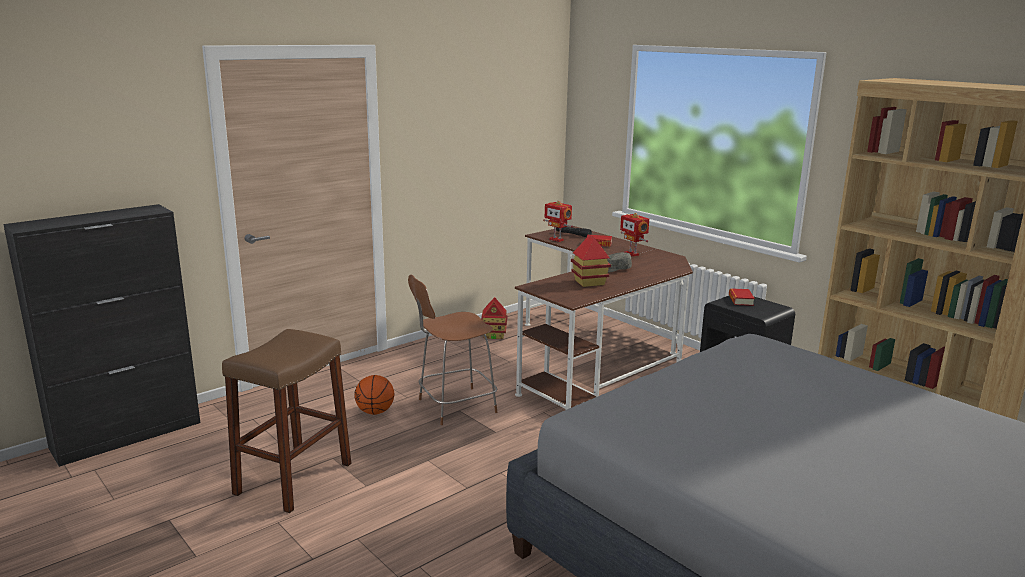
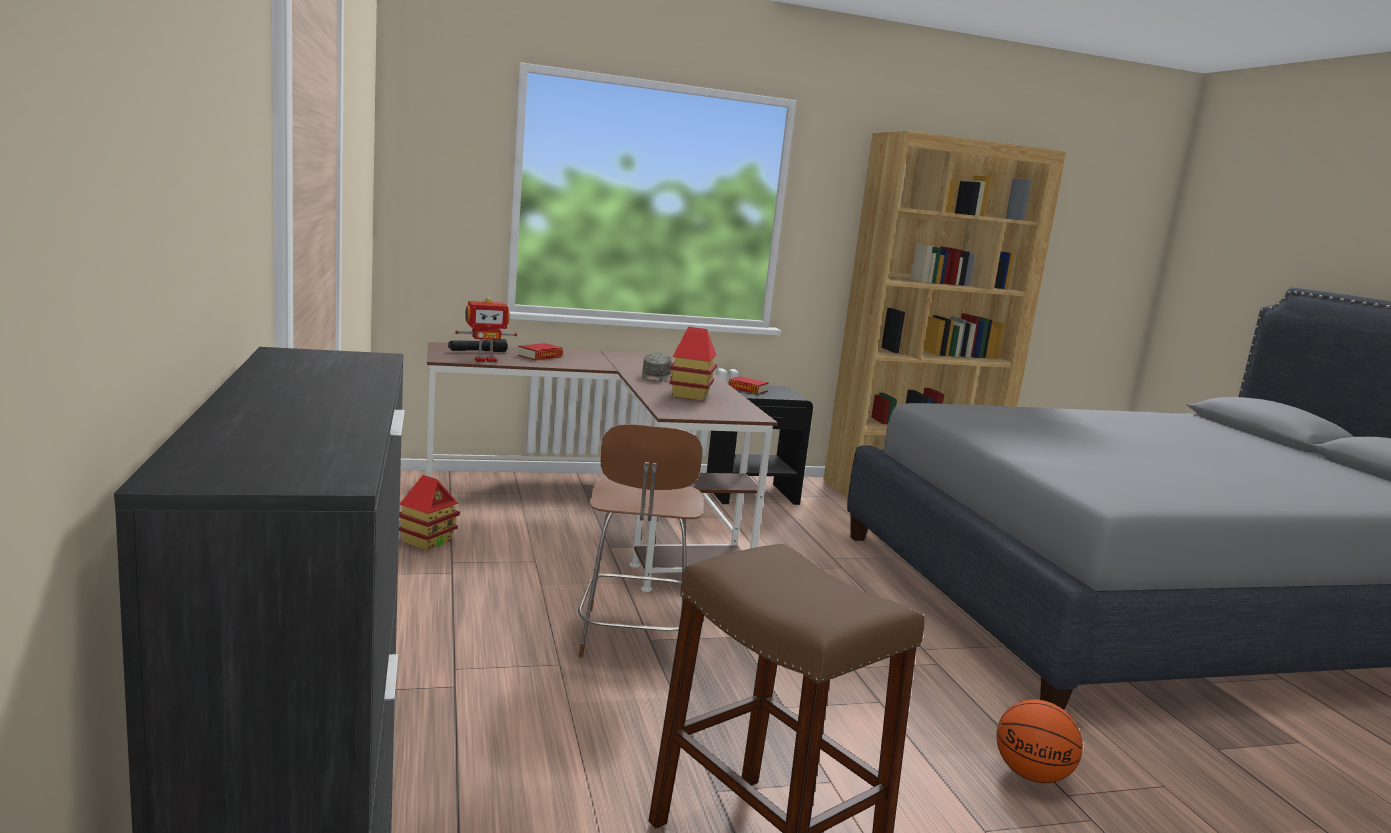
camera: 65 degrees left, 5 degrees down
basketball [354,375,394,415] -> basketball moved to [996,699,1083,783]
toy robot [620,213,649,257] -> none

